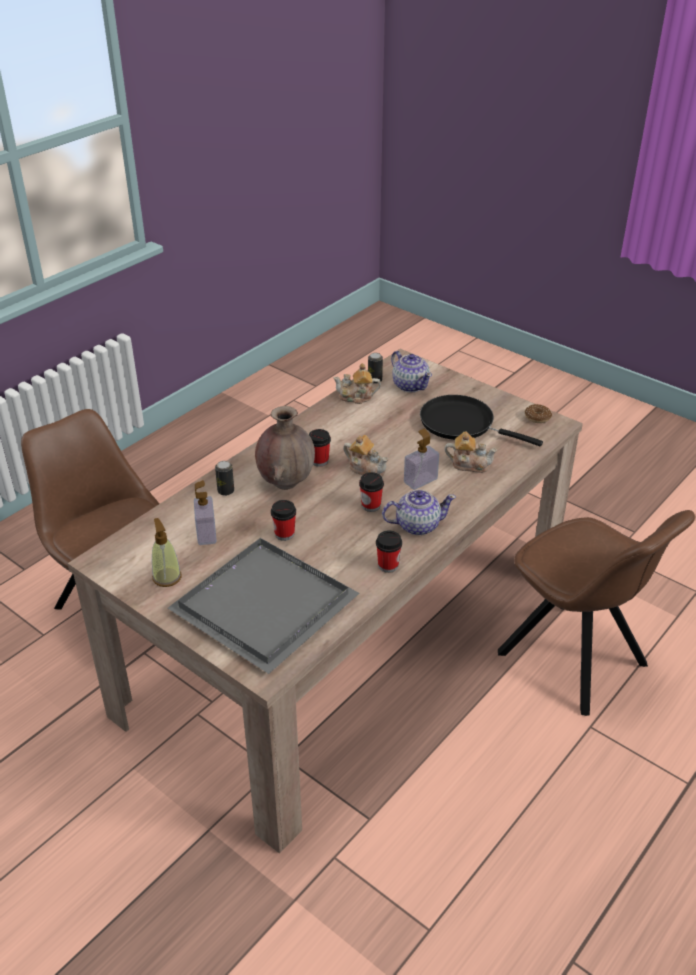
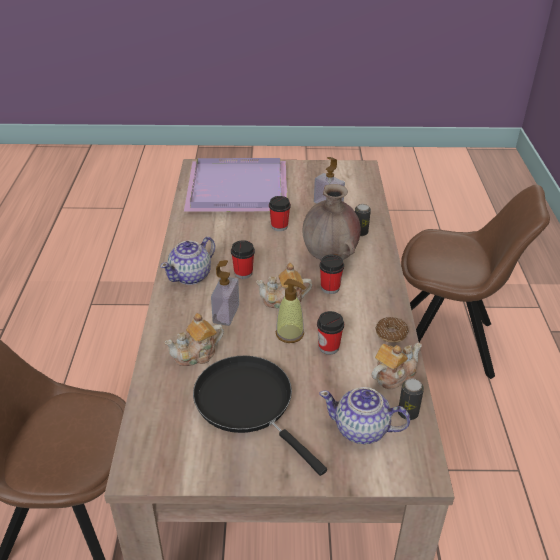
camera: 140 degrees right, 0 degrees up
soap dispenser [152,518,182,587] -> soap dispenser moved to [276,279,306,343]
grey tray [168,538,360,674] -> purple tray [184,158,287,212]
cup [376,531,402,573] -> cup moved to [317,311,344,354]
black frying pan [420,395,543,446] -> black frying pan turned 120 degrees counterclockwise [193,356,327,476]
donut [525,404,552,423] -> donut moved to [376,317,409,343]

